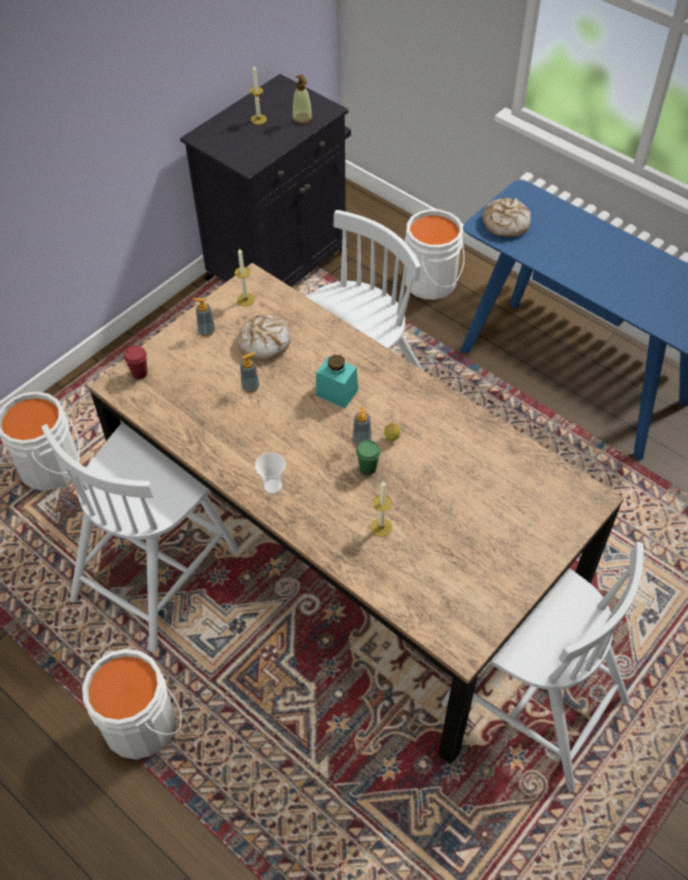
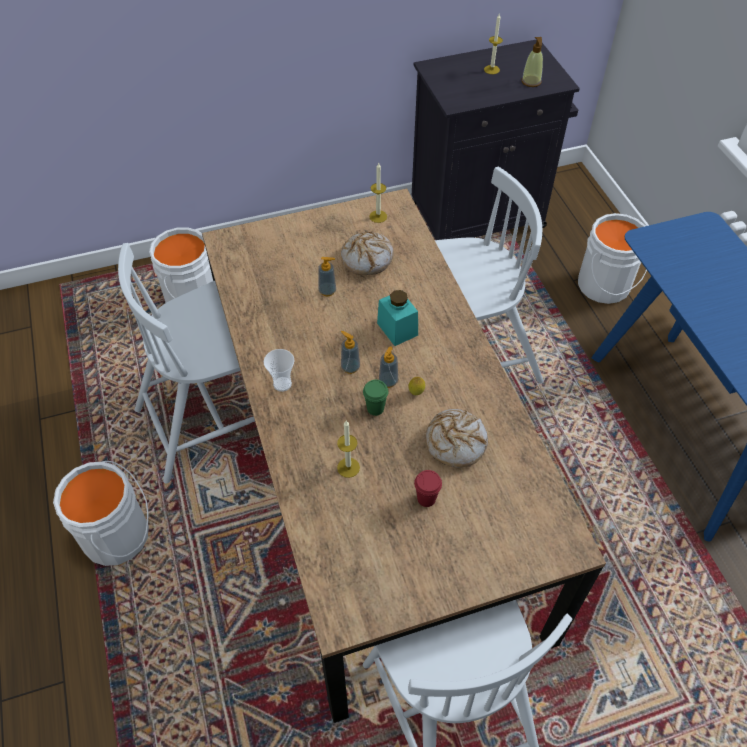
camera: 30 degrees right, 0 degrees up
red cup [124,345,148,379] -> red cup moved to [414,470,442,507]
soap dispenser [192,298,215,336] -> soap dispenser moved to [341,331,360,374]
bread [482,198,531,237] -> bread moved to [425,409,488,468]

